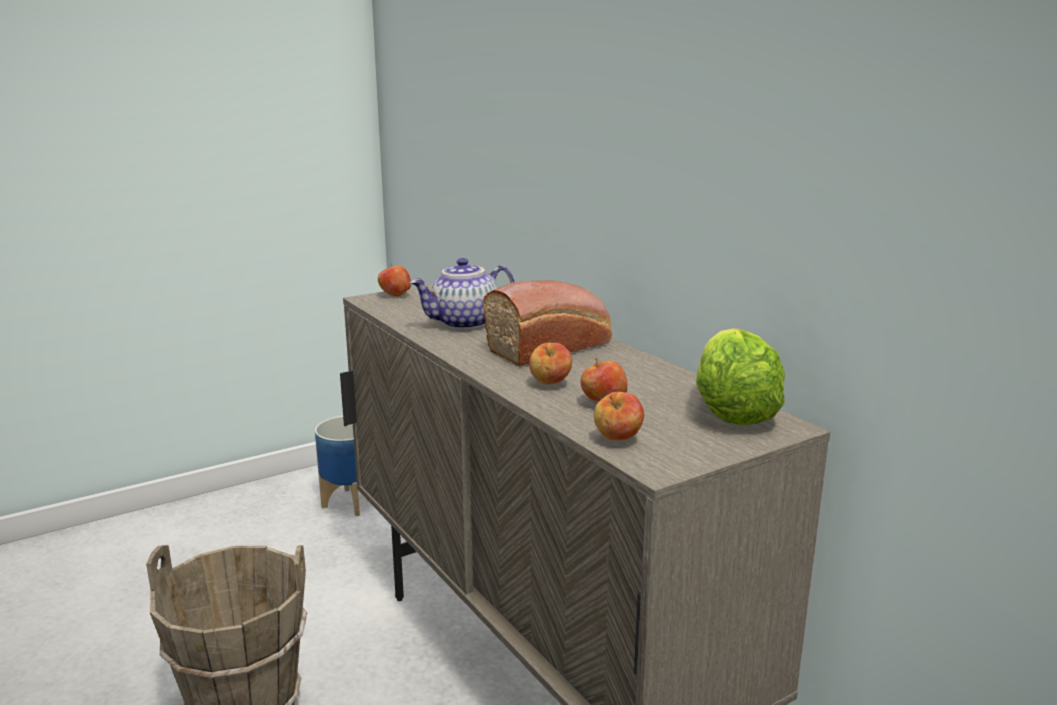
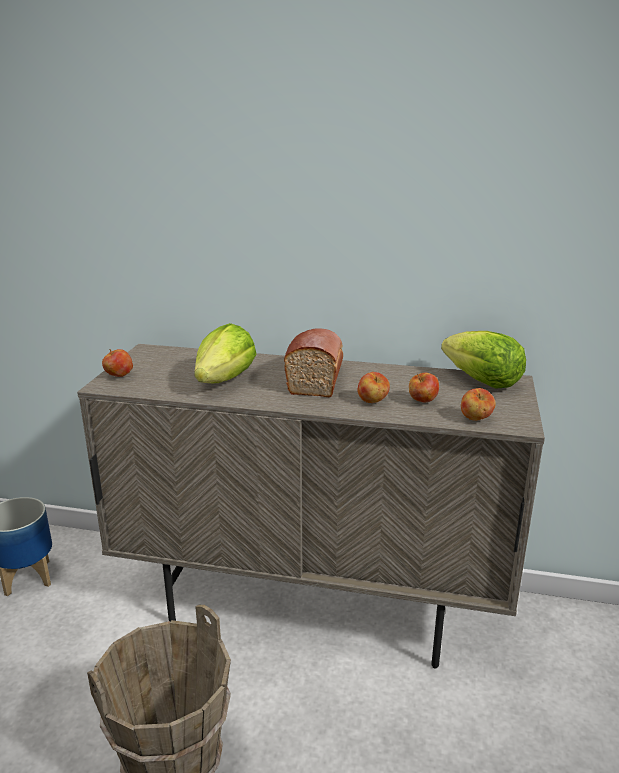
camera: 45 degrees left, 5 degrees up
teapot [409,258,515,330] -> lettuce [194,323,256,383]

